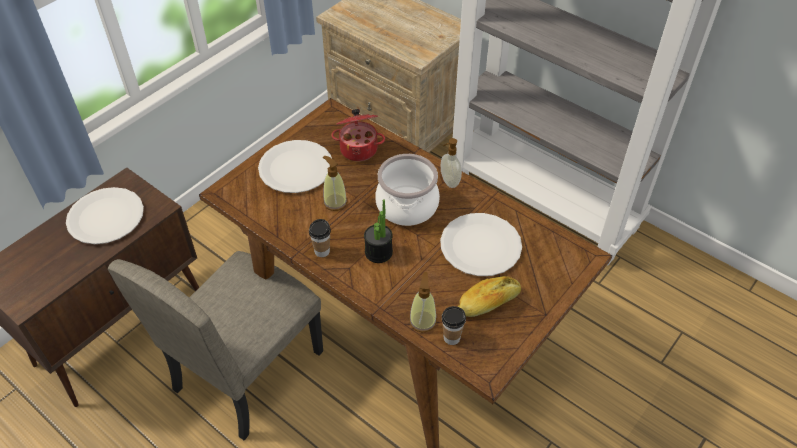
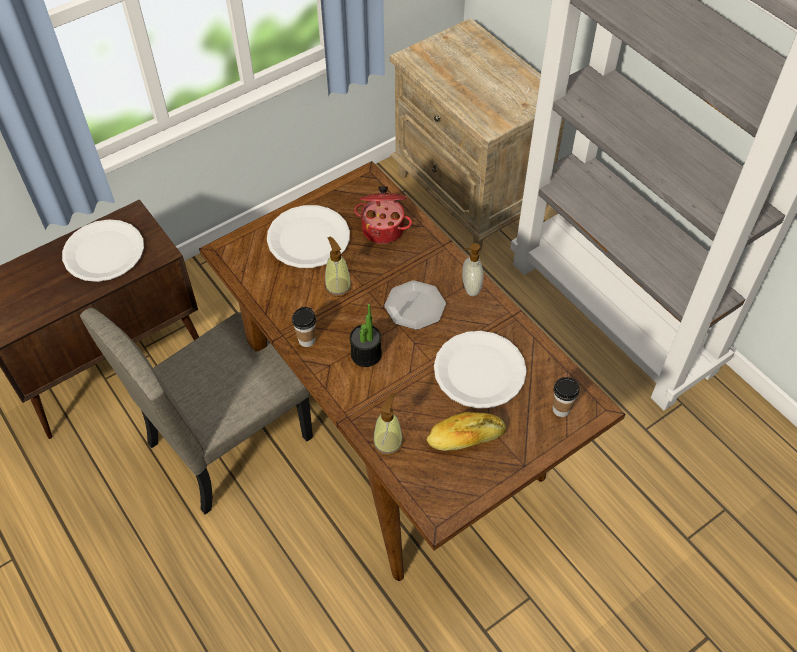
camera: 15 degrees right, 5 degrees up
cooking pot [375,154,440,226] -> plate [385,280,446,330]
cup [442,306,466,345] -> cup moved to [553,377,580,417]

